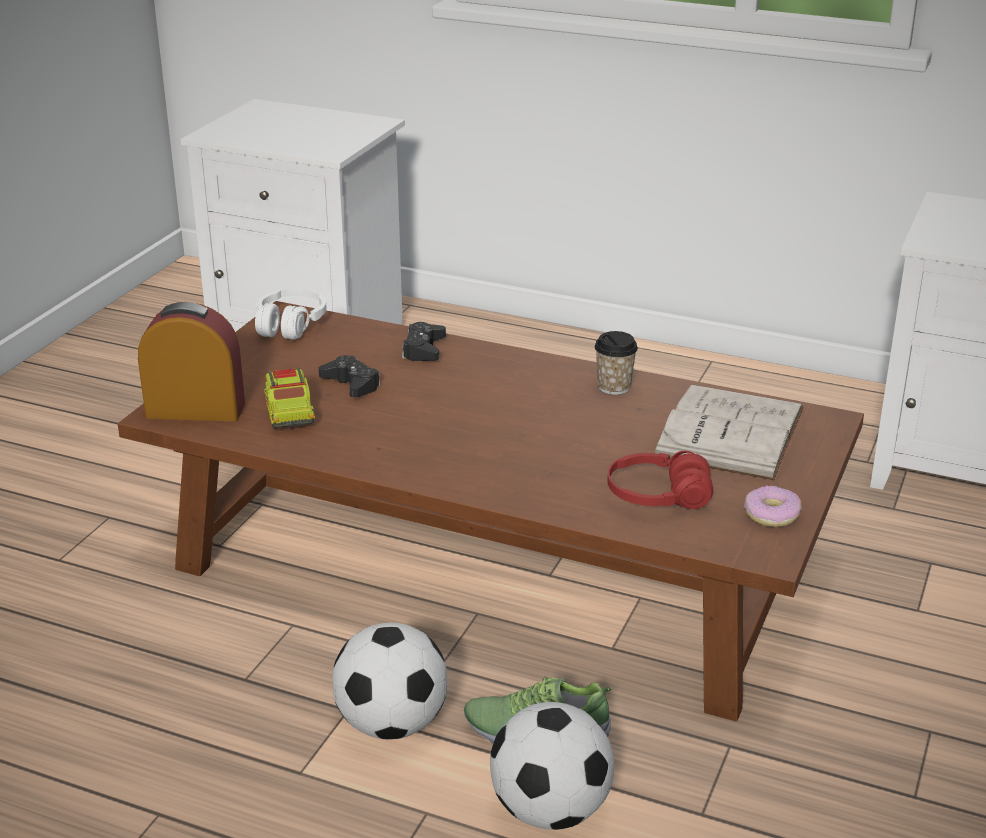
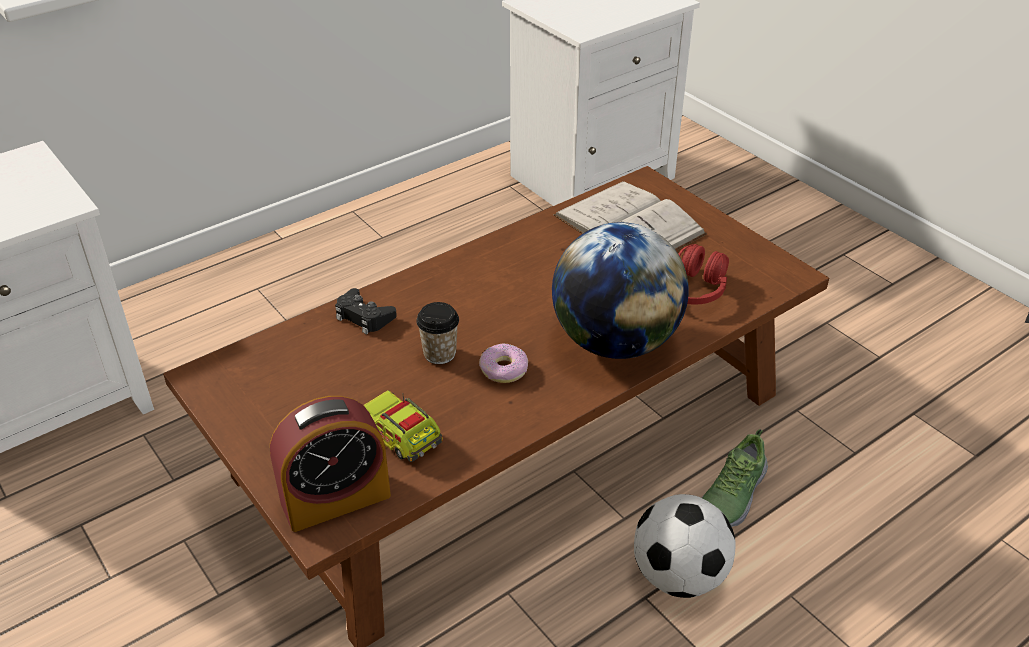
camera: 60 degrees left, 10 degrees up
alarm clock [138,302,245,421] -> alarm clock turned 150 degrees counterclockwise [270,396,391,532]
white headphones [255,289,326,340] -> none
toy truck [264,368,315,428] -> toy truck turned 150 degrees counterclockwise [364,390,443,462]
black game controller [319,355,380,397] -> none
football [490,702,614,830] -> none
cup [595,331,638,395] -> cup moved to [416,302,459,364]
donut [744,486,802,527] -> donut moved to [479,343,528,383]
none -> globe [552,222,689,359]

